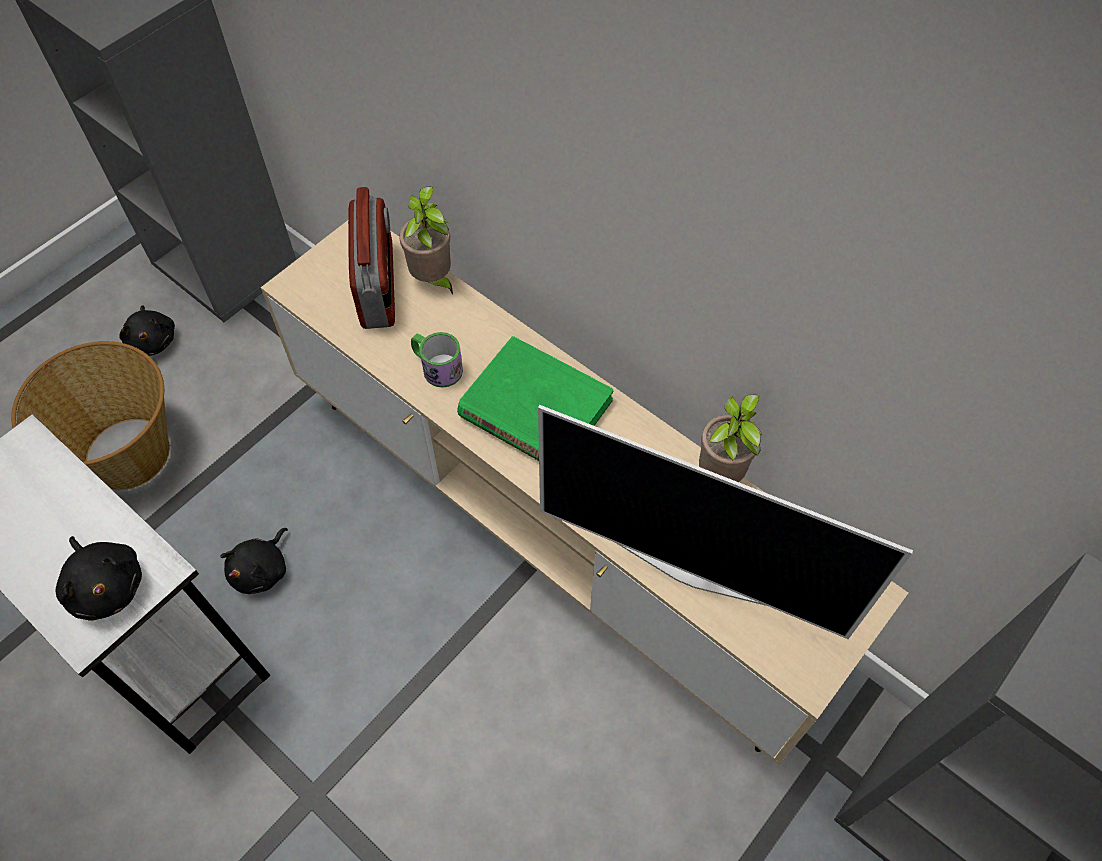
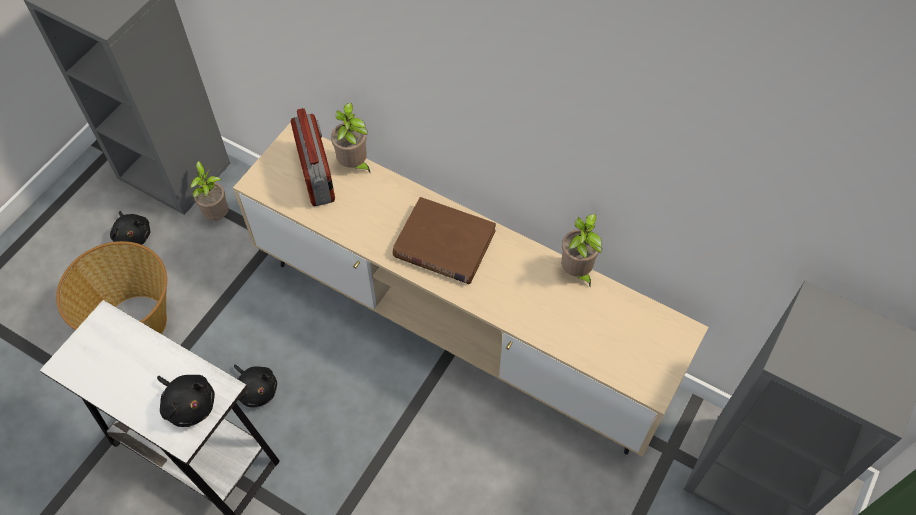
camera: 10 degrees left, 0 degrees up
black plush toy [220,528,288,594] -> black plush toy turned 60 degrees counterclockwise [234,364,277,408]
mug [411,332,463,388] -> none
green book [457,336,613,461] -> brown book [393,197,496,284]
television [538,405,913,639] -> none
none -> potted plant [190,161,228,221]

